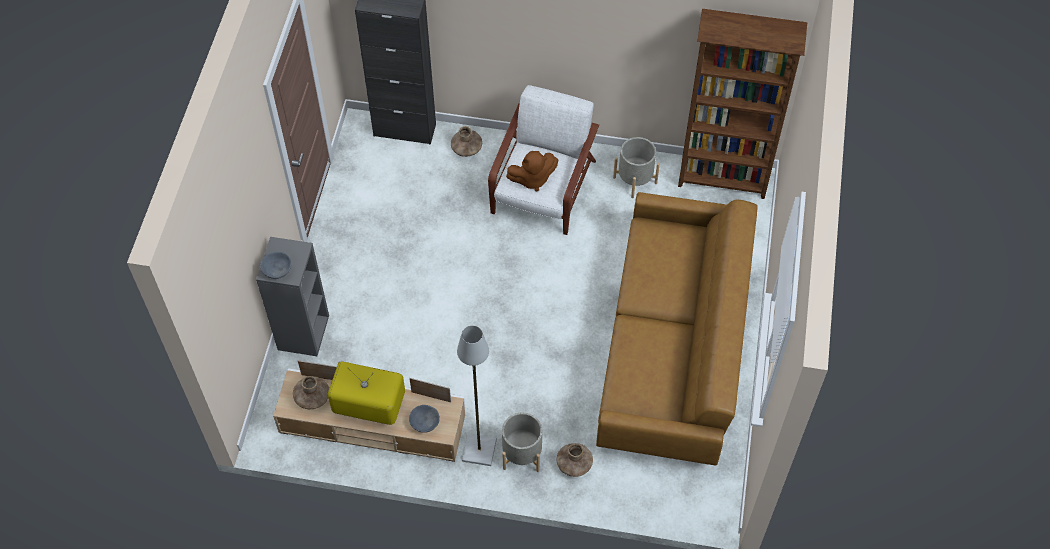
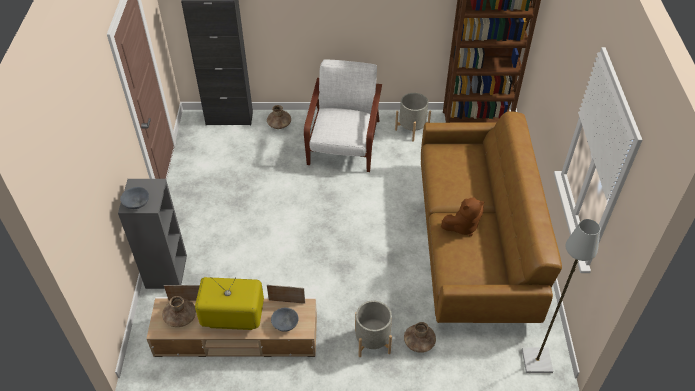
camera: 10 degrees left, 10 degrees down
grey floor lamp [457,325,497,466] -> grey floor lamp moved to [522,219,600,373]
brown plush toy [506,151,558,191] -> brown plush toy moved to [441,197,484,236]

